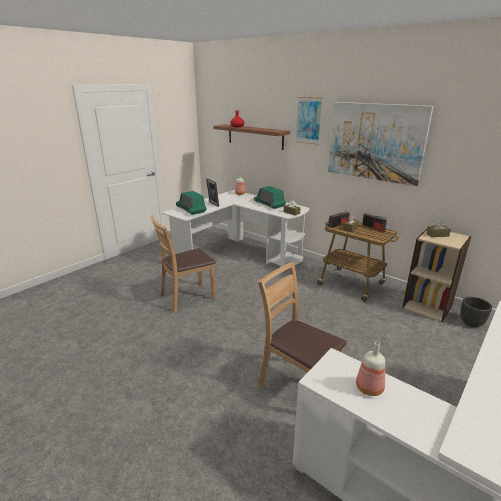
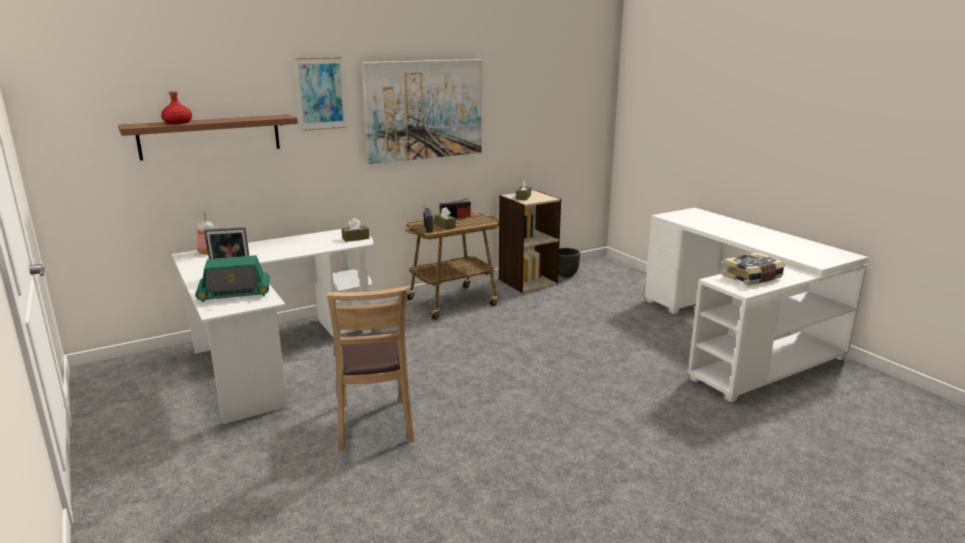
camera: 70 degrees left, 5 degrees down
radio [254,186,286,209] -> none
brown chair [258,262,347,388] -> none
bottle [356,342,385,396] -> book [722,252,785,285]

